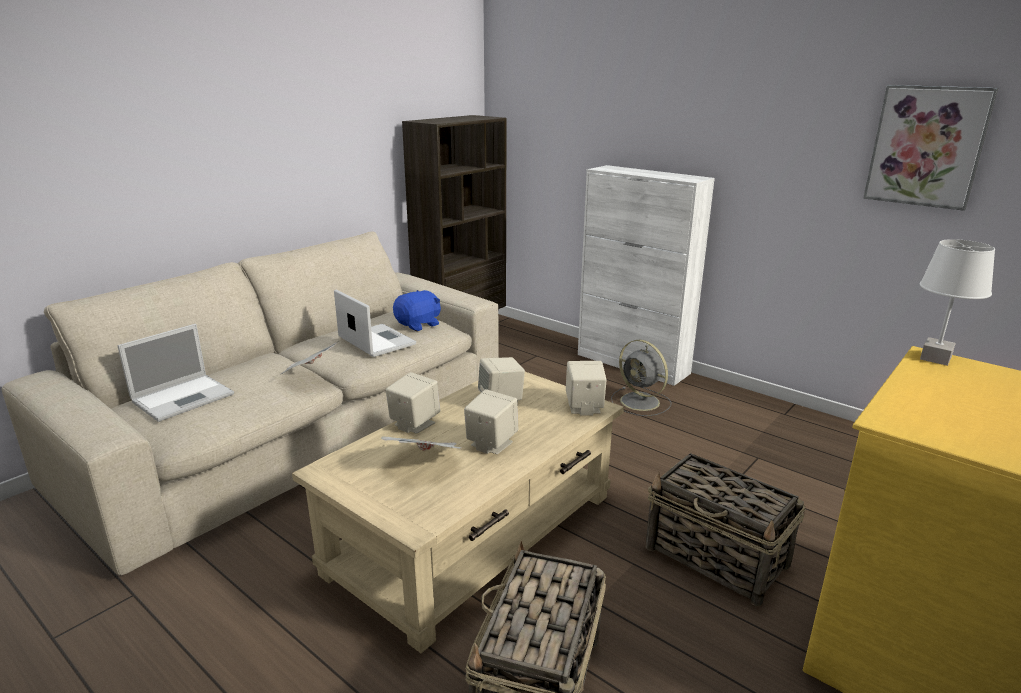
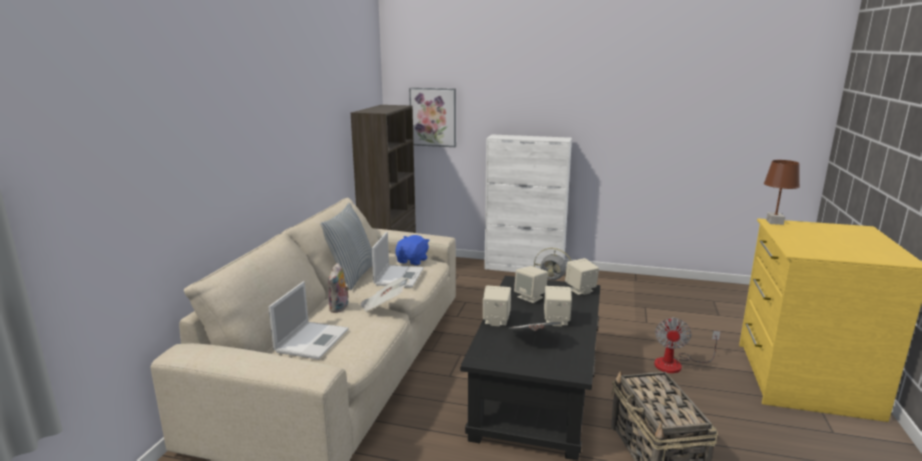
camera: 25 degrees left, 5 degrees down
beige coffee table [292,372,624,653] -> black coffee table [460,276,600,461]
laptop [334,289,416,357] -> laptop turned 75 degrees clockwise [372,232,424,288]
basket [645,453,806,606] -> fan [654,317,721,373]
picture [863,85,998,211] -> picture moved to [409,88,456,147]
white table lamp [920,239,995,366] -> brown table lamp [764,160,800,225]
none -> pillow [320,202,373,290]
none -> plush toy [328,263,349,313]

